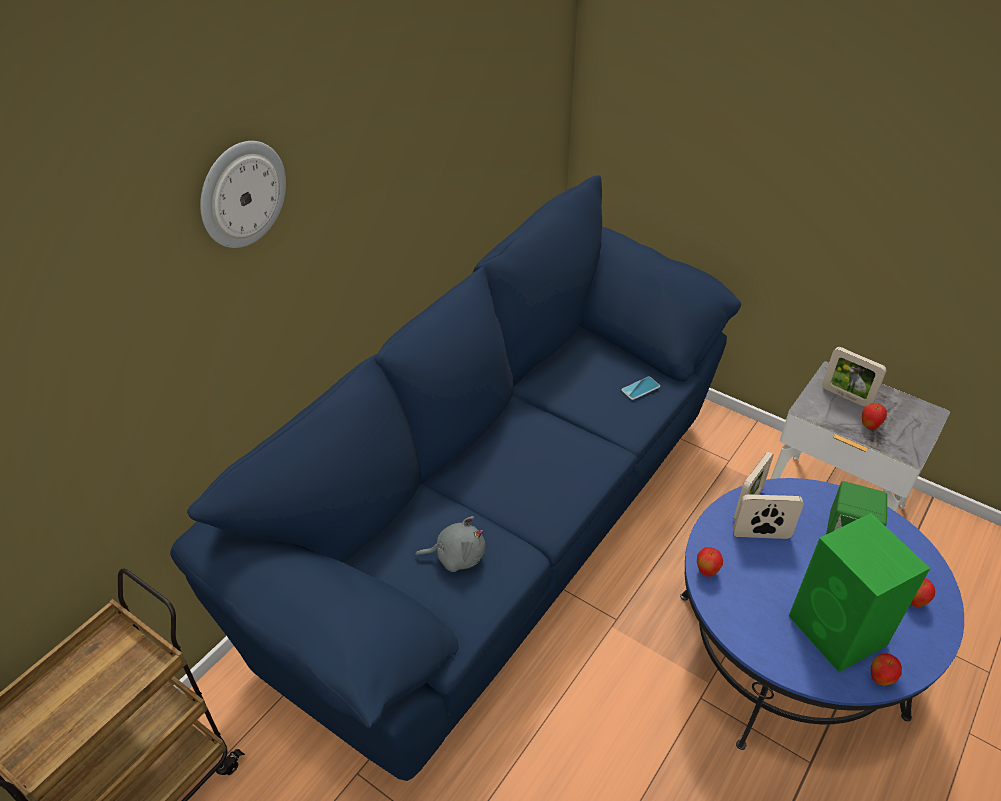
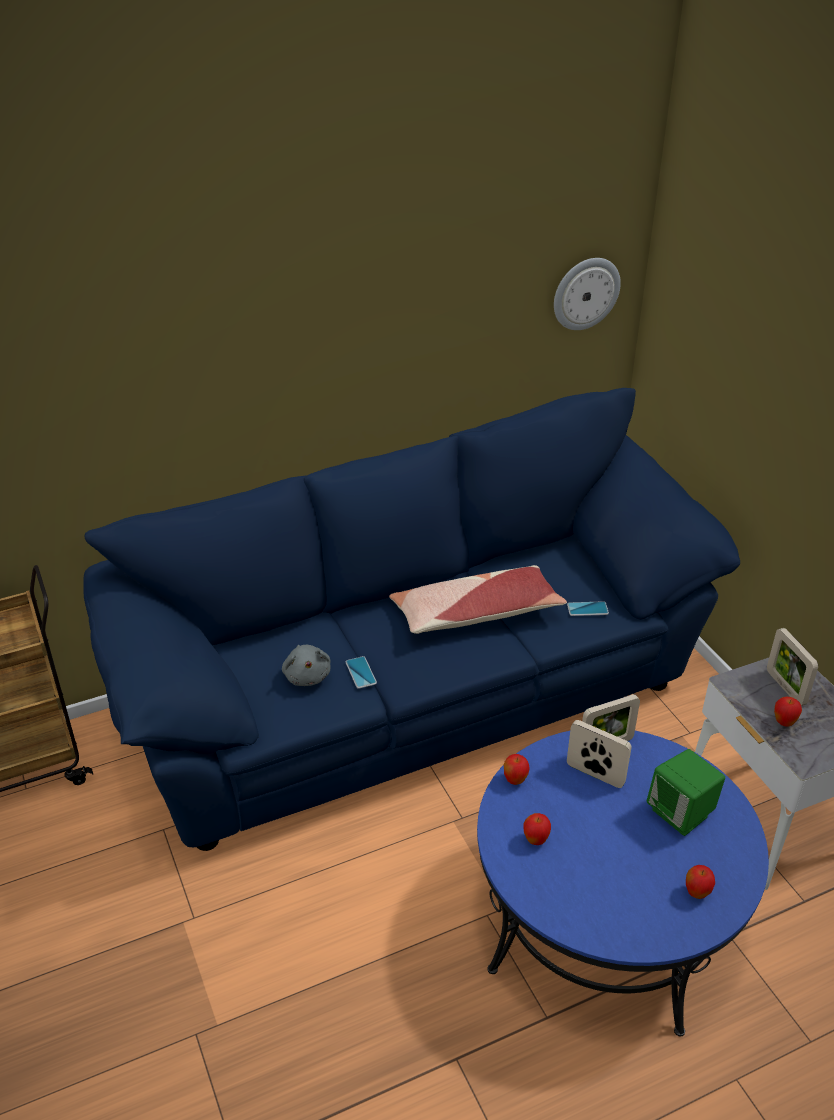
camera: 30 degrees right, 5 degrees down
wall clock [200,141,286,248] -> wall clock moved to [554,258,621,330]
grey plush toy [415,516,485,572] -> grey plush toy turned 45 degrees clockwise [282,645,331,686]
green speaker [789,513,930,672] -> none
apple [871,653,902,686] -> apple moved to [523,813,551,845]
none -> phone [346,656,377,689]
none -> pillow [389,565,567,634]

